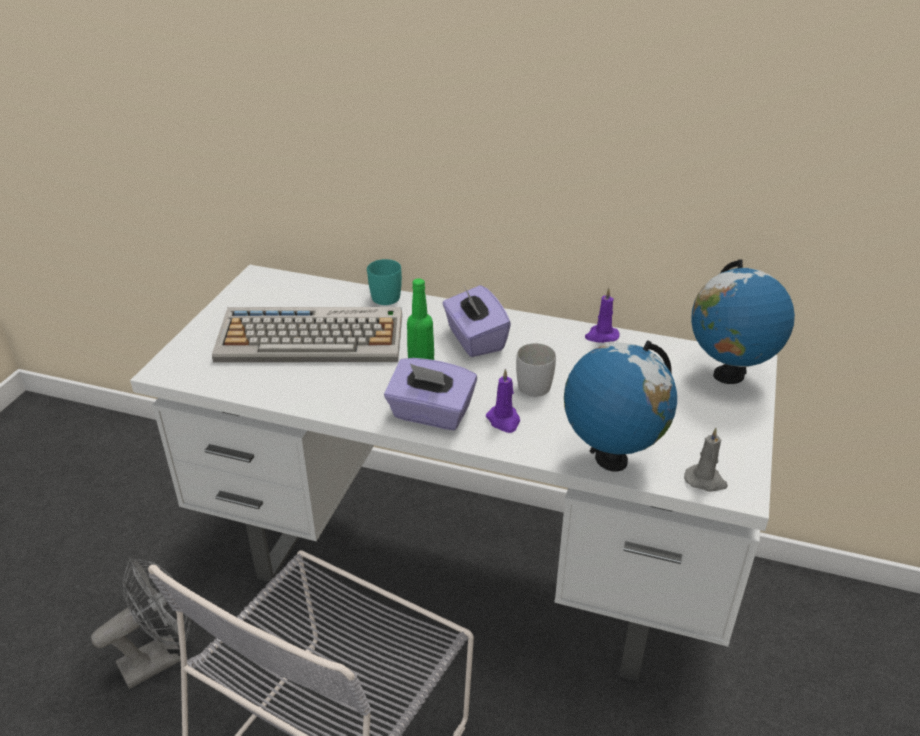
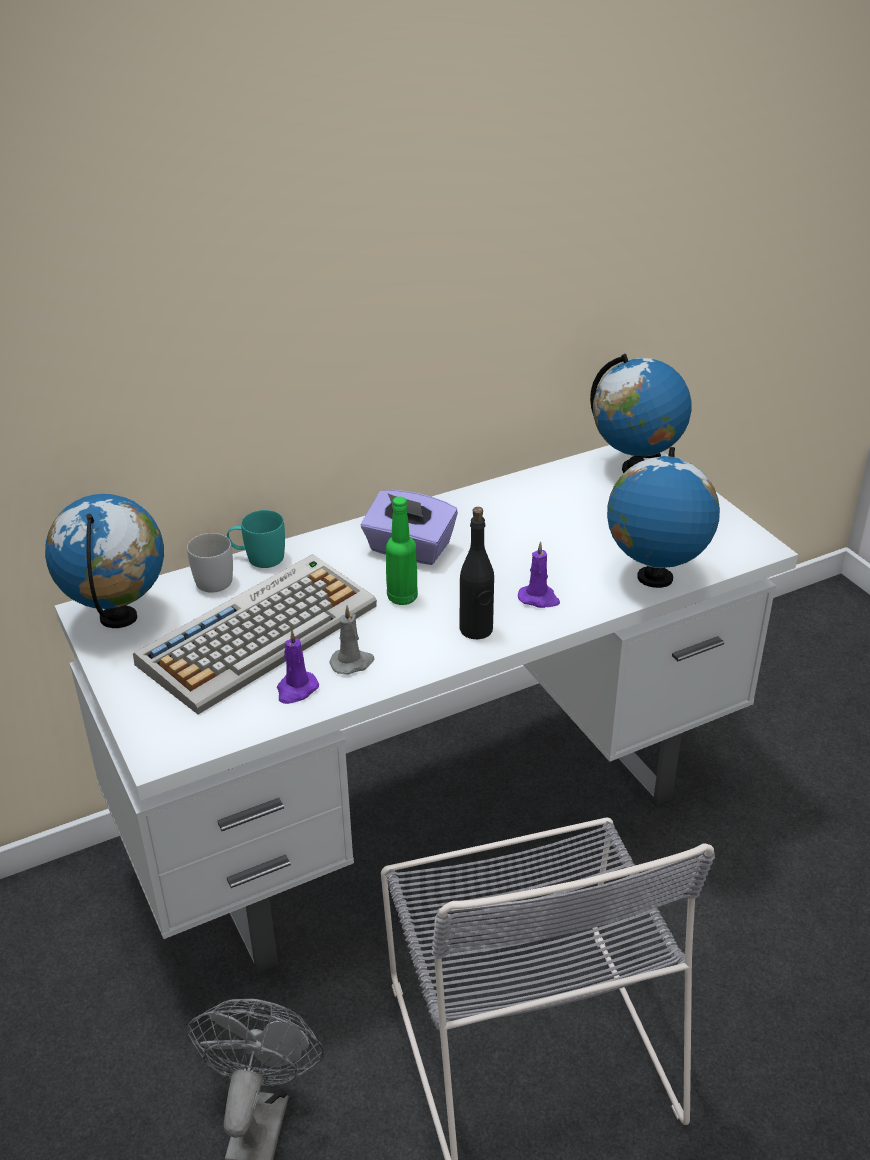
camera: 45 degrees left, 0 degrees up
purple tissue box [384,358,477,430] -> black bottle [460,507,494,639]
white mug [516,343,556,397] -> white mug moved to [187,533,233,593]
purple candle [585,288,620,343] -> purple candle moved to [277,630,319,704]
grey candle [684,428,728,492] -> grey candle moved to [329,605,374,675]
none -> globe [45,494,164,628]

